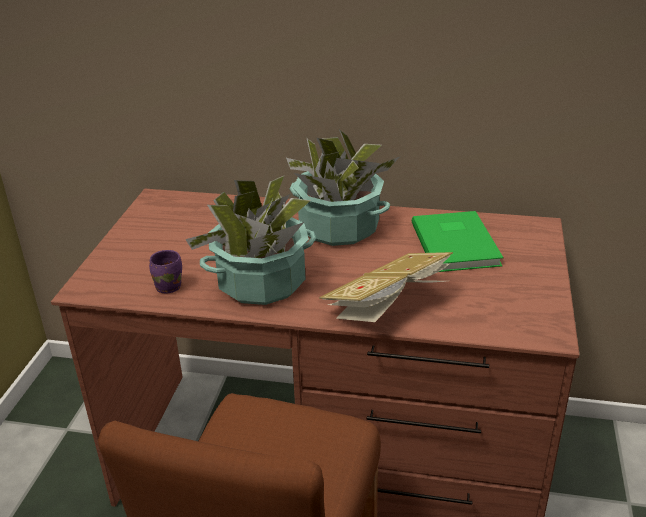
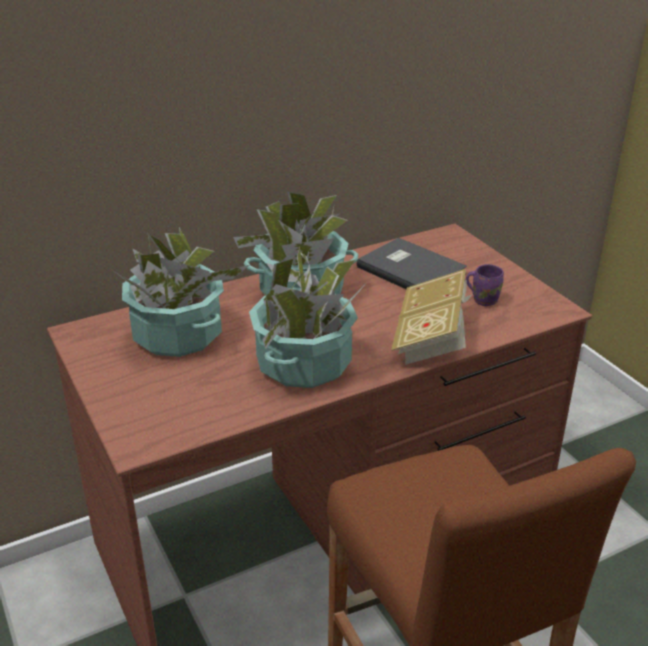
camera: 40 degrees left, 0 degrees up
purple mug [149,250,182,293] -> purple mug moved to [466,264,504,306]
green book [411,211,504,272] -> grey book [357,238,467,289]
none -> potted plant [112,228,249,357]

